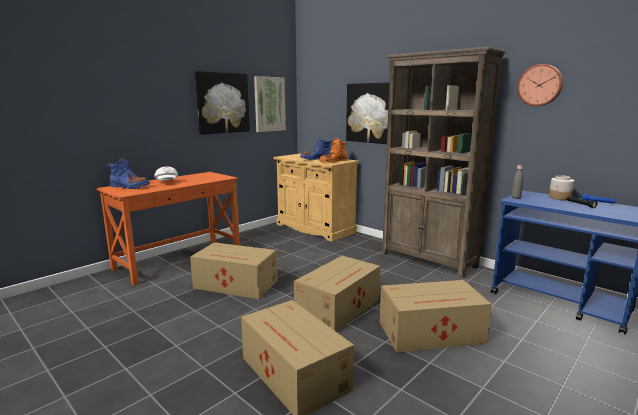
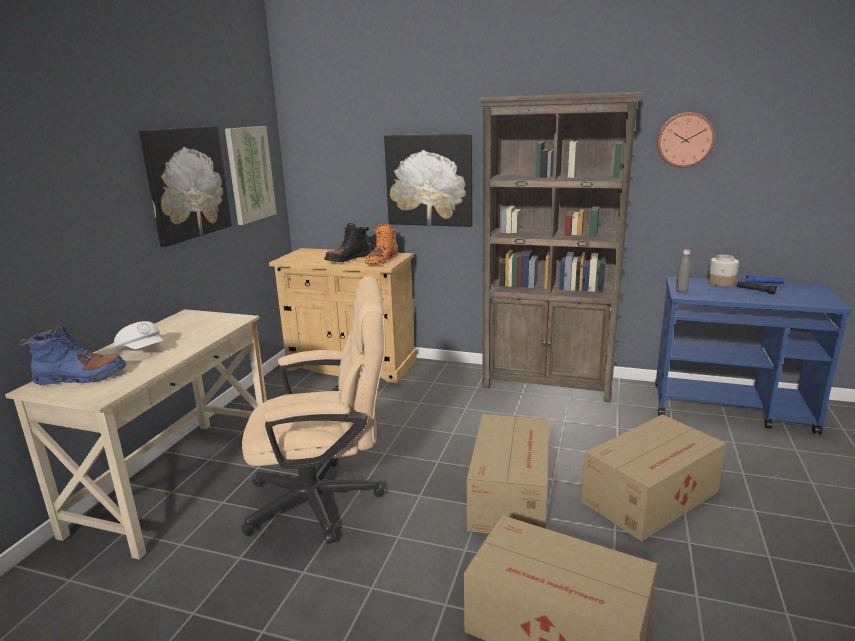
camera: 25 degrees left, 5 degrees up
orange desk [97,172,240,285] -> beige desk [5,309,267,560]
cardboard box [190,242,277,299] -> beige office chair [241,276,386,544]
blue boot [300,137,332,160] -> black boot [325,223,371,263]

